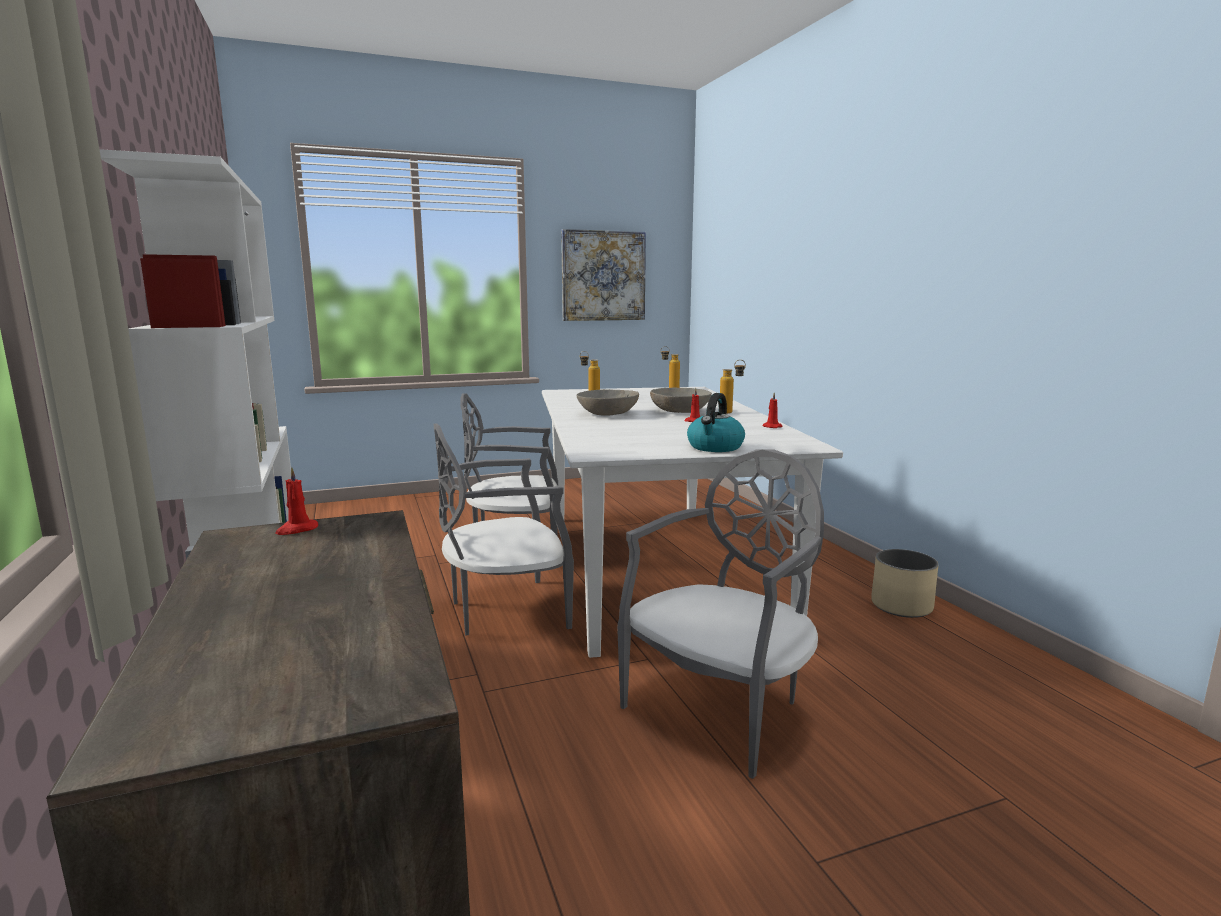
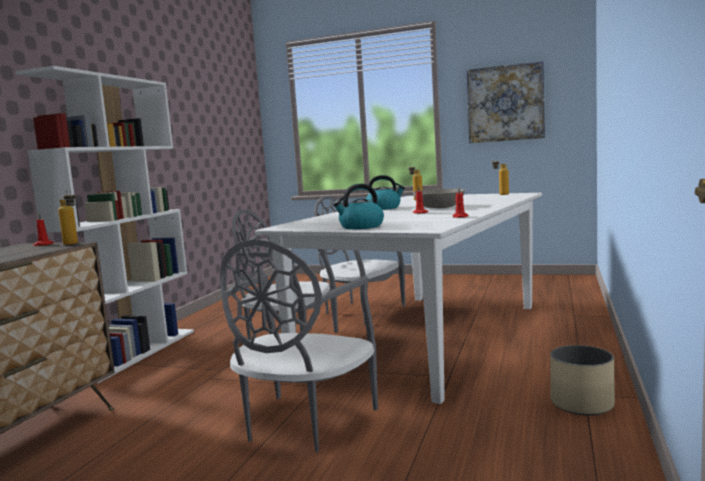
camera: 40 degrees right, 5 degrees down
grey bowl [576,389,639,416] -> kettle [366,175,405,210]
grey chair [617,449,824,779] -> grey chair turned 120 degrees clockwise [220,239,378,452]
bottle [720,360,746,414] -> bottle moved to [58,189,78,245]

